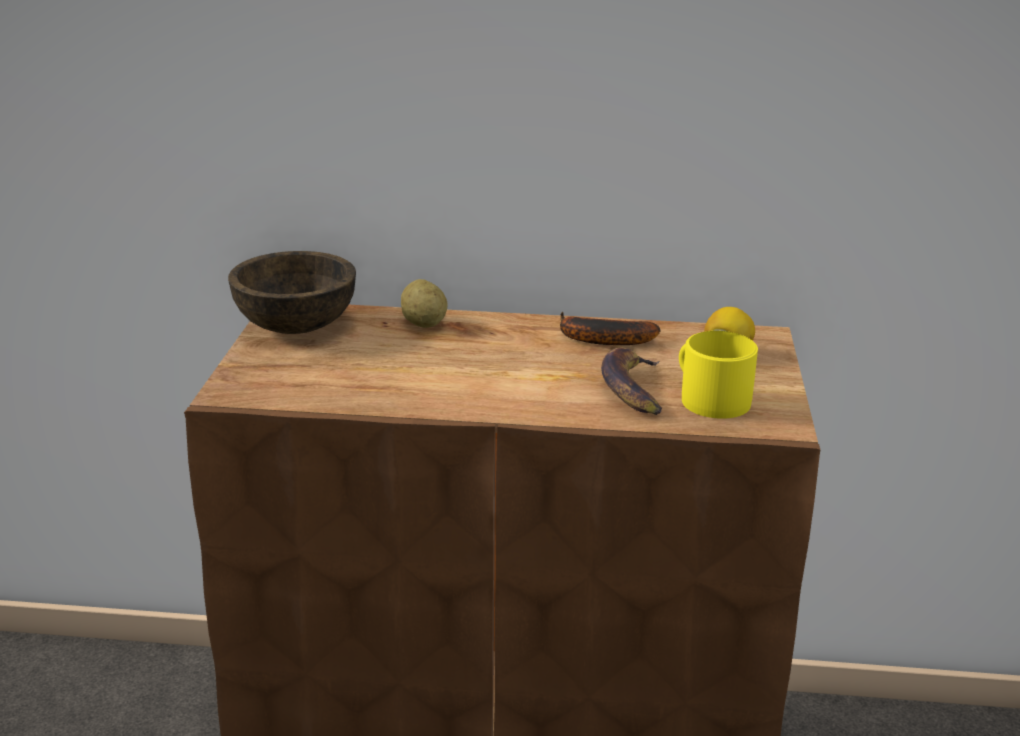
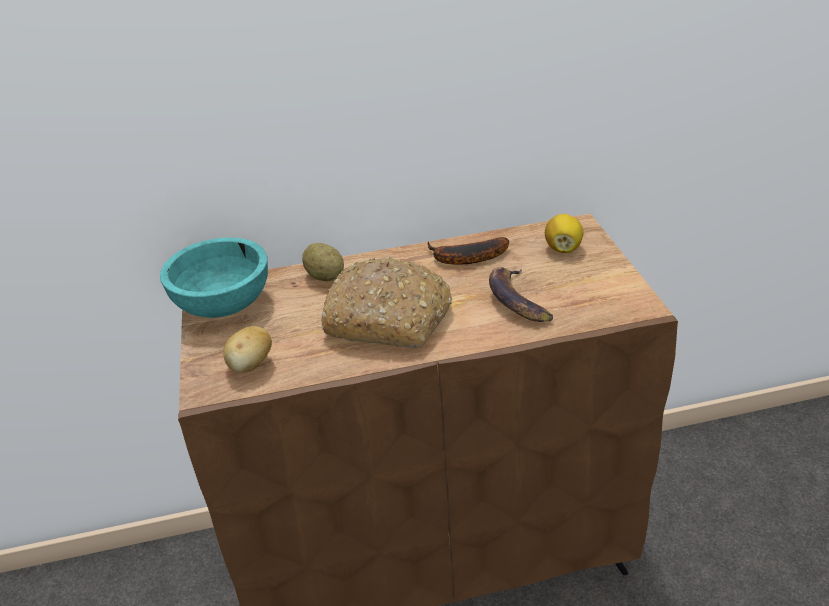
camera: 15 degrees left, 10 degrees up
brown bowl [228,251,356,334] -> turquoise bowl [160,237,268,318]
yellow mug [679,331,758,419] -> none
none -> potato [223,326,272,373]
none -> bread [320,257,452,349]

